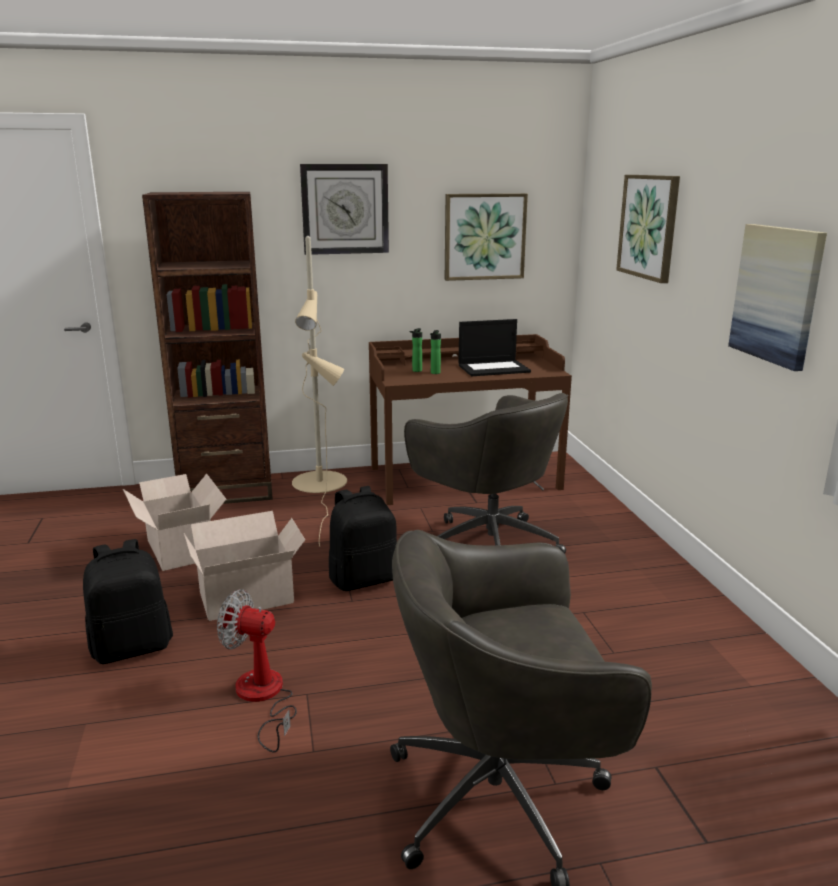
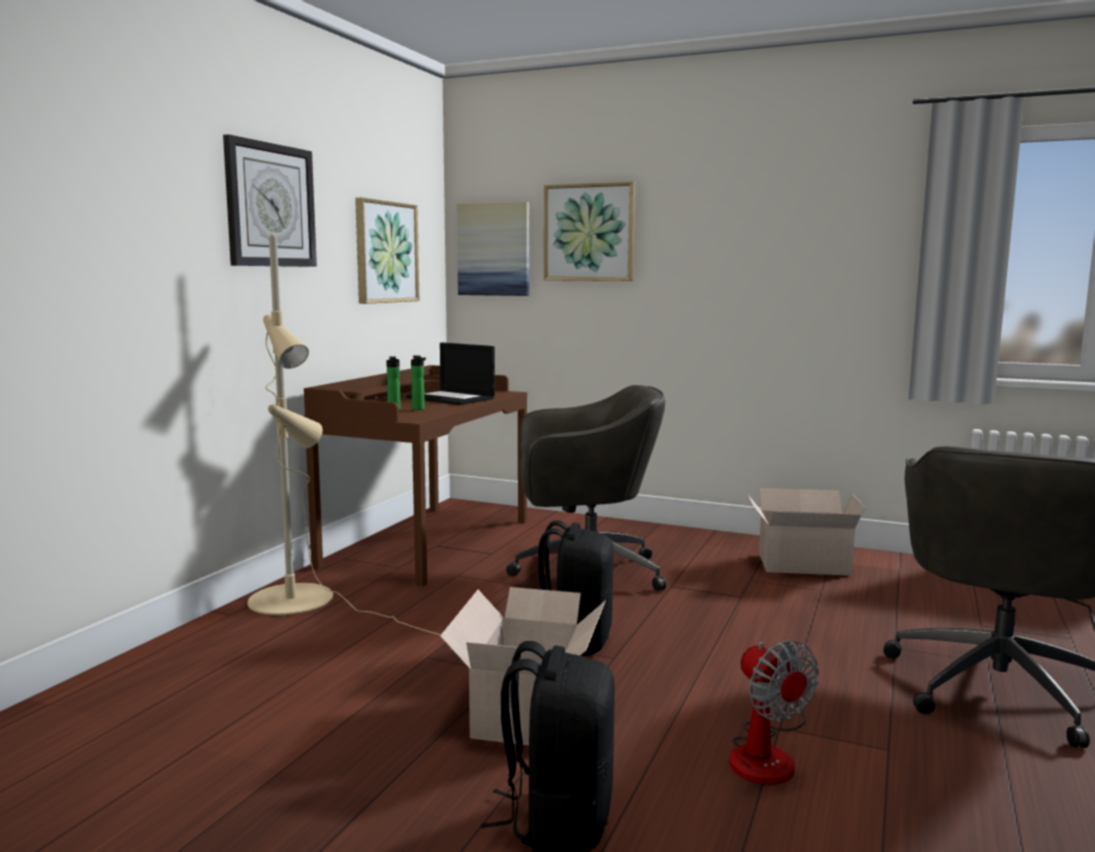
camera: 55 degrees left, 10 degrees down
cardboard box [123,474,226,571] -> cardboard box moved to [747,488,866,576]
brown bookcase [142,192,273,504] -> none
fan [217,589,297,752] -> fan turned 75 degrees counterclockwise [729,640,819,785]
laptop [458,319,531,376] -> laptop turned 105 degrees clockwise [406,342,495,405]
picture [728,224,827,371] -> picture moved to [457,202,529,296]

